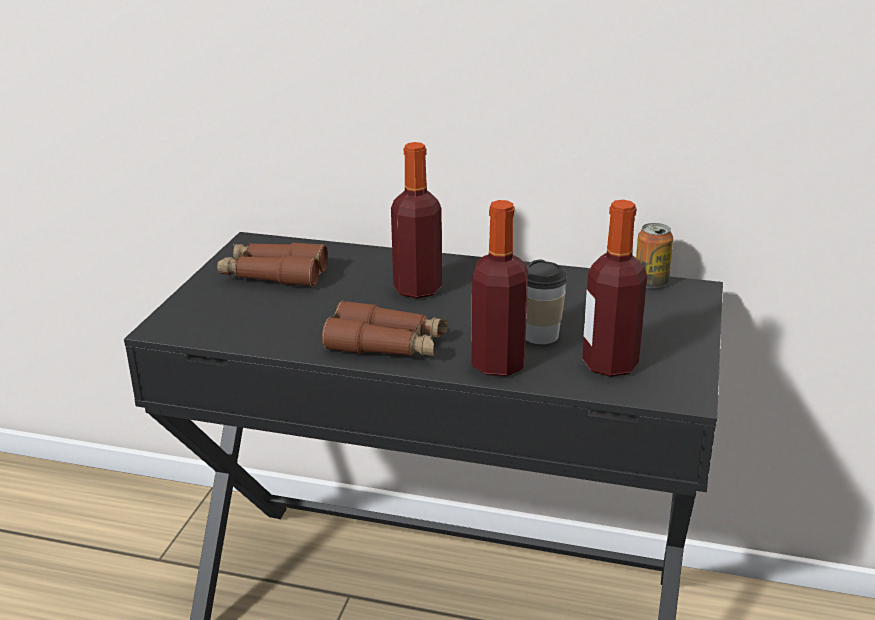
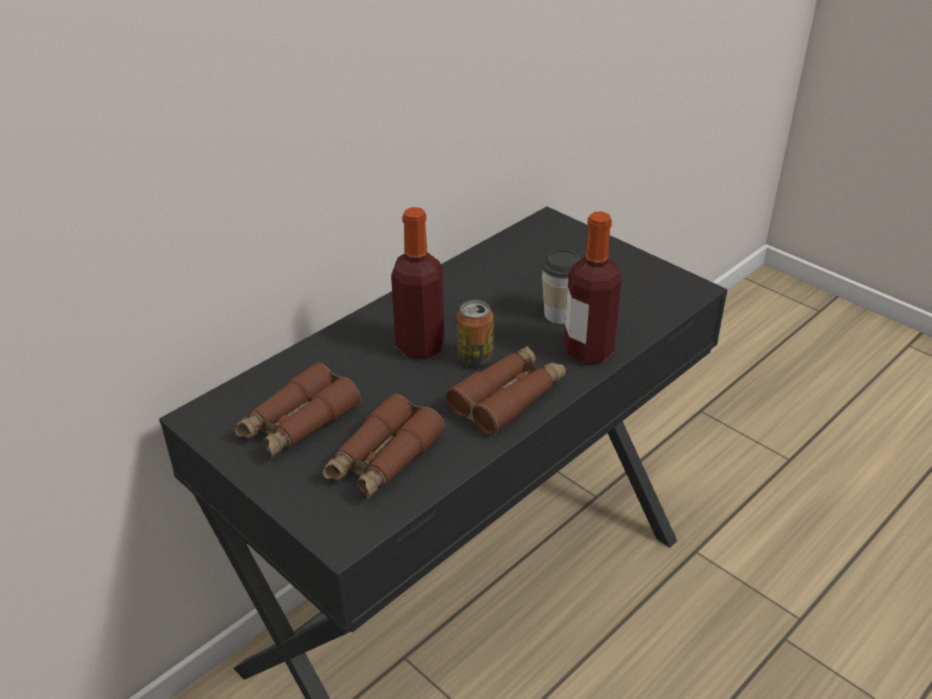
camera: 60 degrees left, 10 degrees up
bottle [582,200,647,377] -> none
can [636,223,673,288] -> can moved to [457,300,493,367]
none -> brown binoculars [322,394,445,499]

